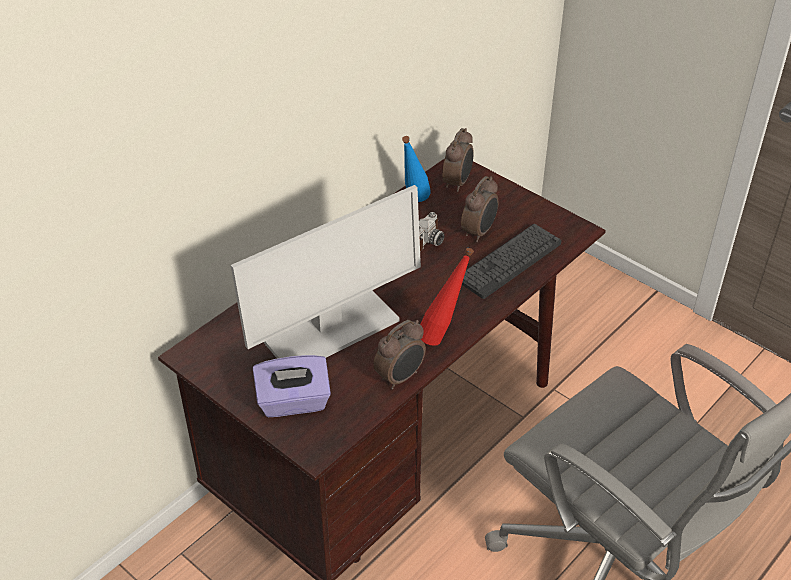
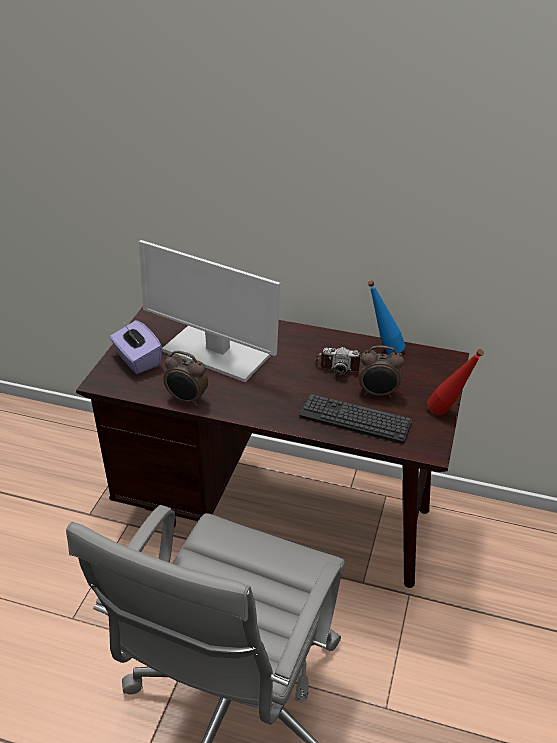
camera: 65 degrees right, 5 degrees down
red bottle [420,248,474,346] -> red bottle moved to [427,349,484,415]
alarm clock [442,128,474,192] -> none

